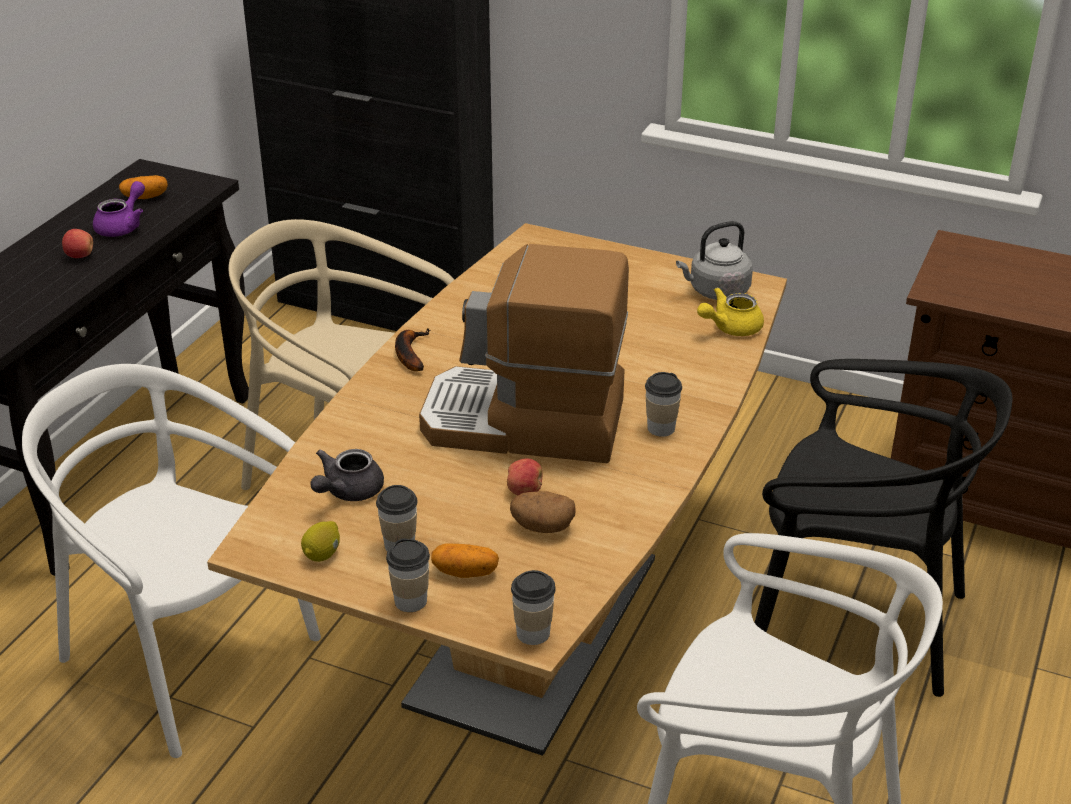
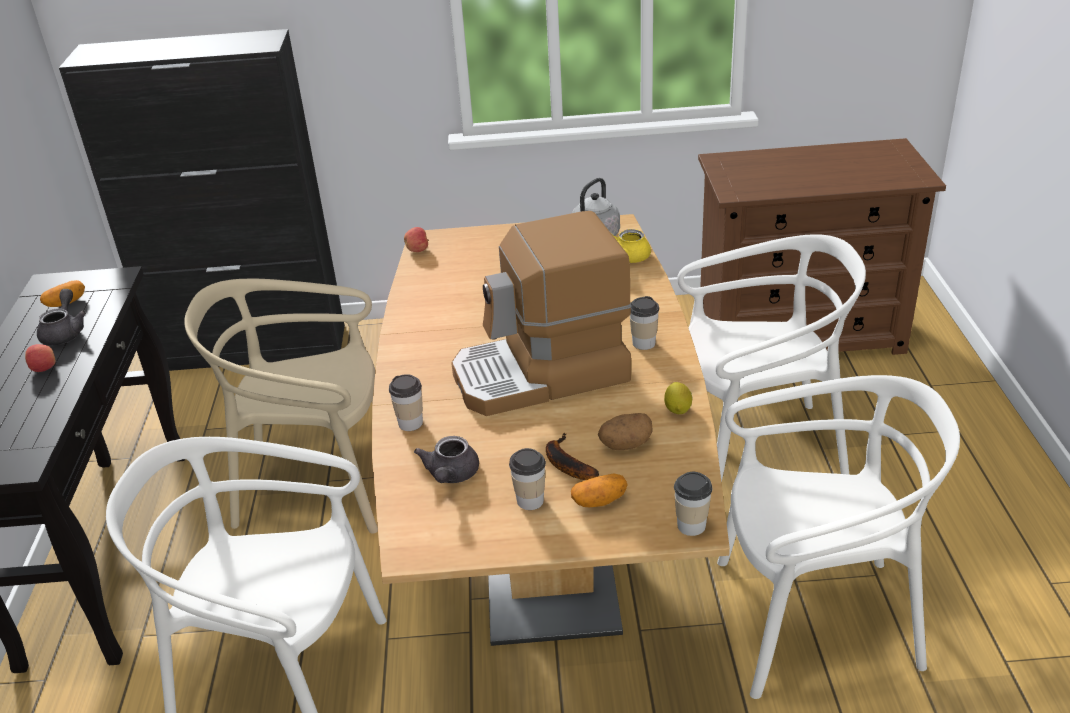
camera: 25 degrees left, 0 degrees up
purple teapot [93,181,145,237] -> grey teapot [37,289,86,346]
lemon [301,521,340,562] -> lemon moved to [664,382,692,414]
cup [386,538,430,612] -> cup moved to [389,374,423,431]
banana [395,328,431,371] -> banana moved to [546,433,599,480]
apple [507,458,542,495] -> apple moved to [404,227,429,252]
black chair [755,359,1012,697] -> white chair [677,235,866,483]

